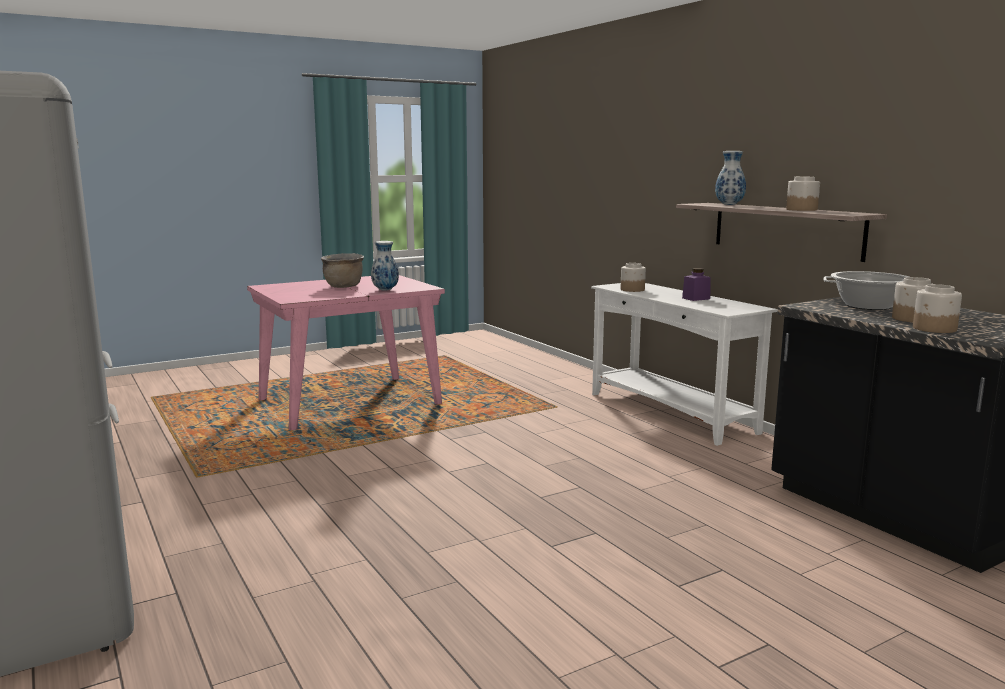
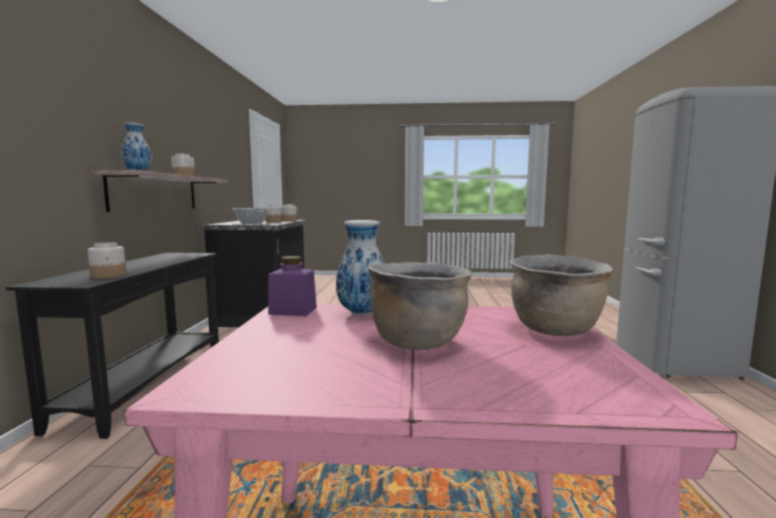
camera: 145 degrees left, 5 degrees down
white console table [591,283,778,446] -> black console table [6,253,219,439]
purple jar [682,268,711,301] -> purple jar moved to [268,256,317,316]
none -> brown cooking pot [510,254,613,336]

